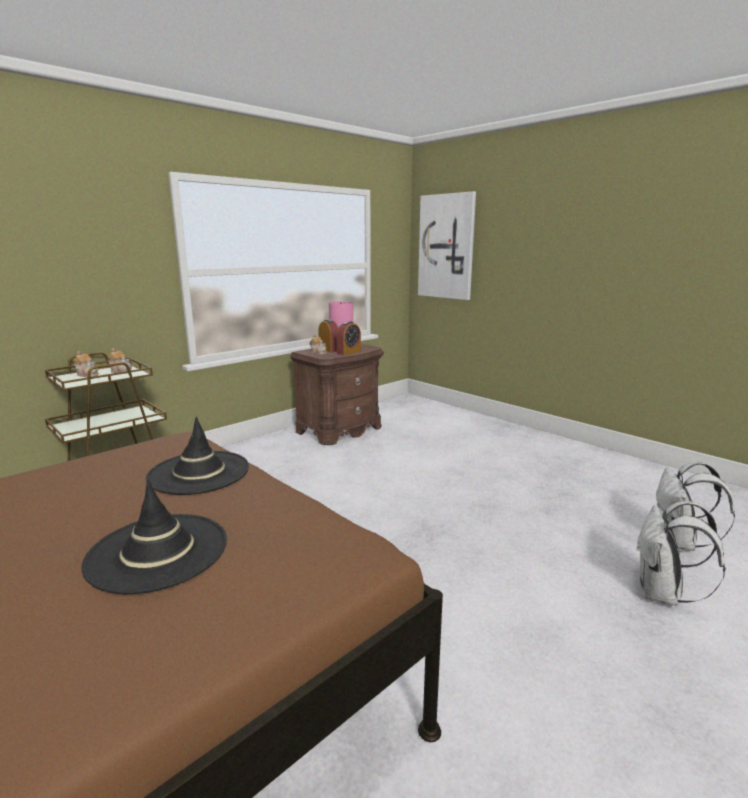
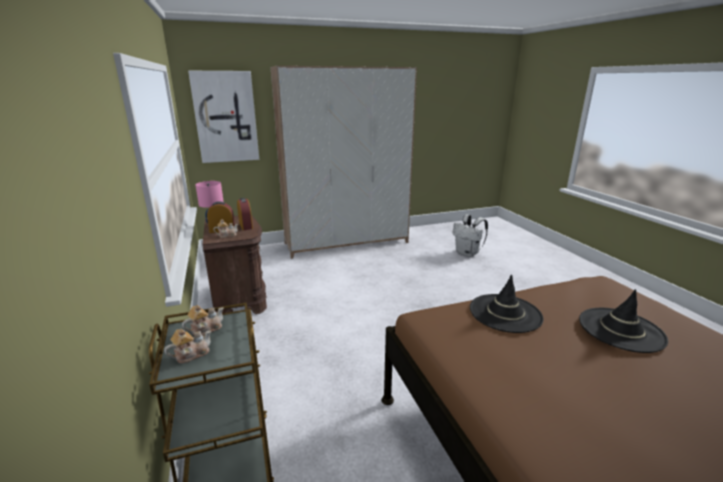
camera: 65 degrees left, 5 degrees up
white backpack [637,501,726,606] -> none
none -> white wardrobe [271,66,417,259]

